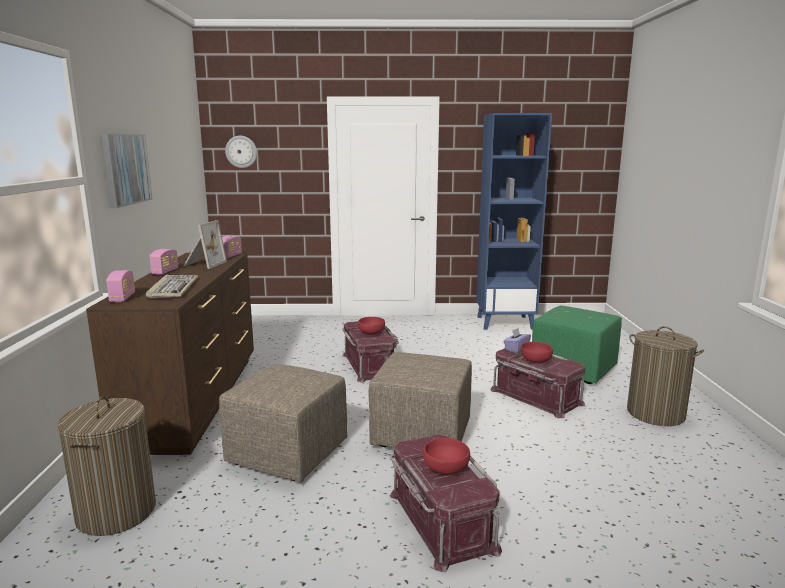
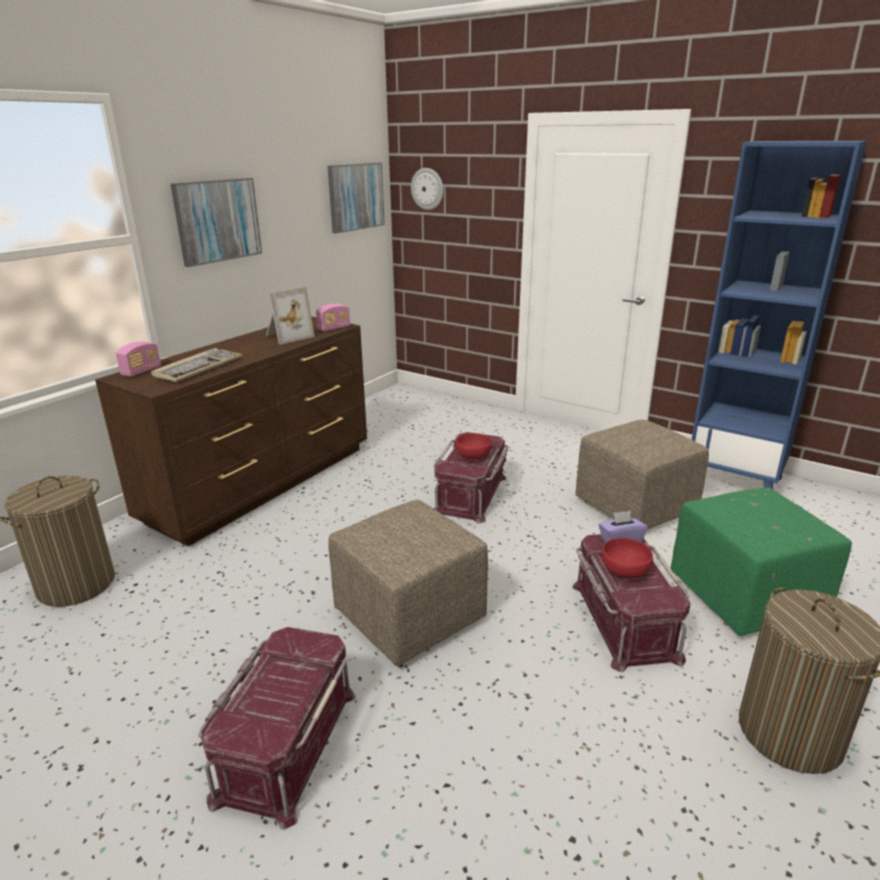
camera: 35 degrees right, 10 degrees up
radio [149,249,178,275] -> none
beige ottoman [219,364,347,483] -> beige ottoman moved to [575,419,709,530]
red bowl [423,438,470,474] -> none
none -> picture [328,163,385,234]

